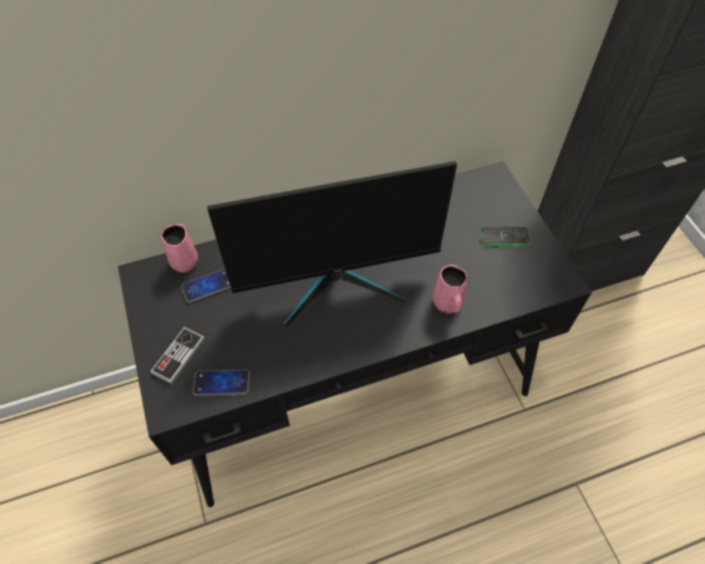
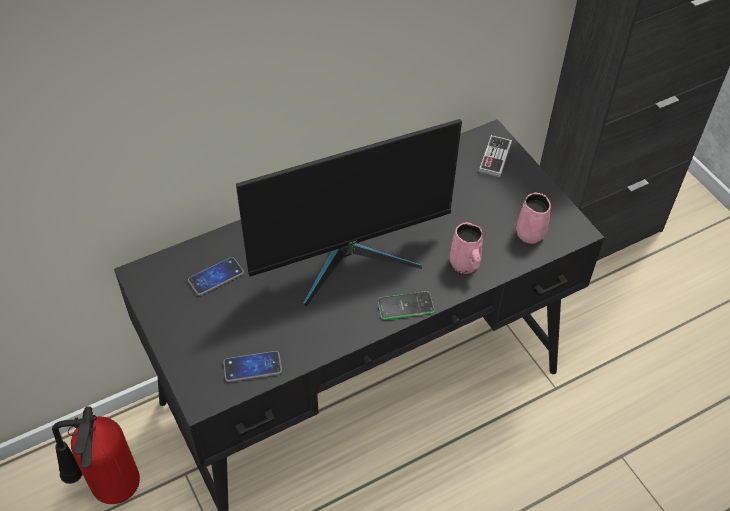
camera: 10 degrees left, 5 degrees down
game controller [150,327,205,384] -> game controller moved to [479,135,512,177]
pink mug [161,224,198,273] -> pink mug moved to [516,192,551,244]
phone [480,226,531,246] -> phone moved to [378,291,434,320]
none -> fire extinguisher [52,406,140,504]

